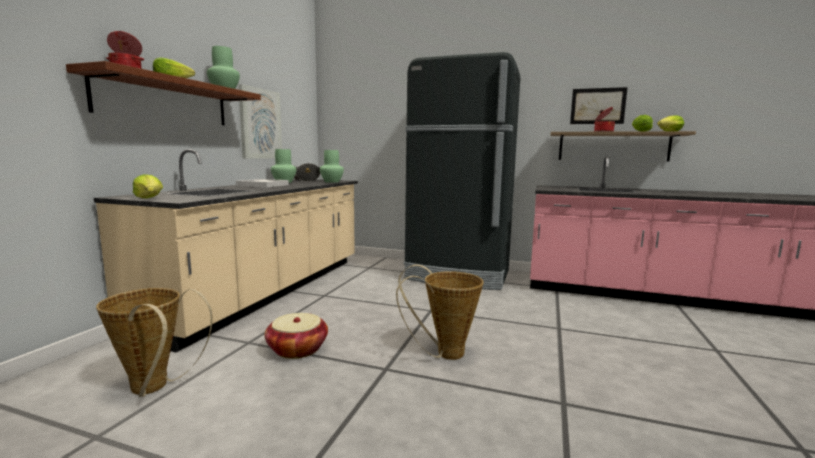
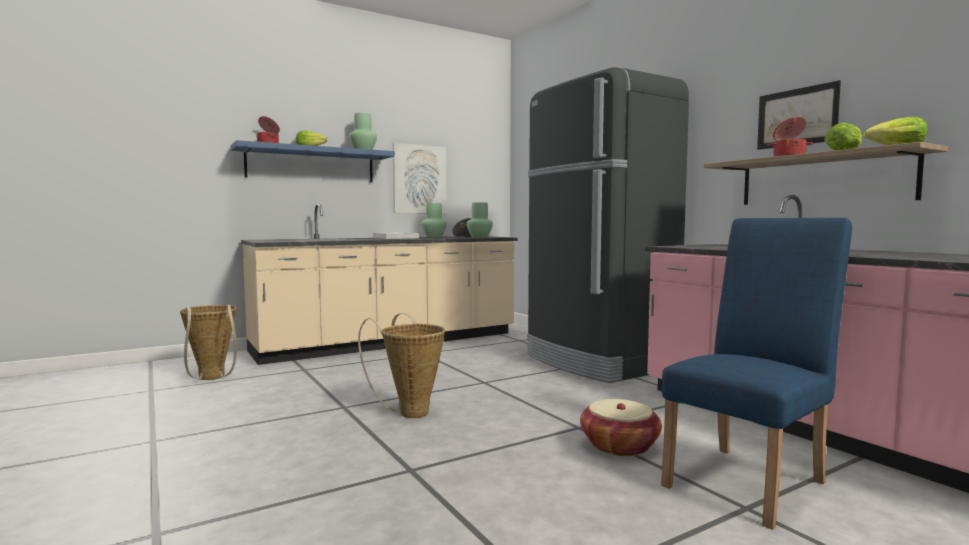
camera: 40 degrees right, 5 degrees down
brown shelf [66,61,261,125] -> blue shelf [230,140,395,182]
lettuce [133,174,163,198] -> none
basket [265,313,328,359] -> basket moved to [580,399,662,456]
none -> blue chair [661,218,852,530]

